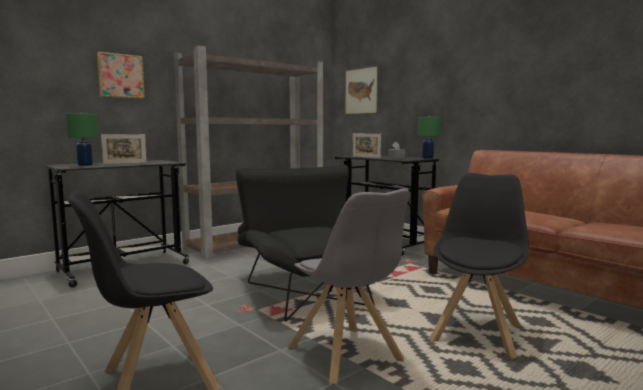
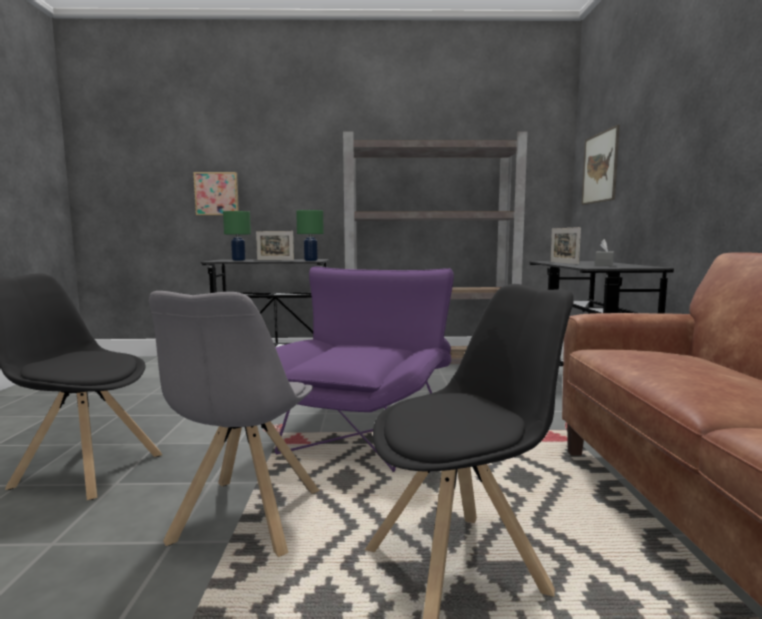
camera: 40 degrees right, 0 degrees up
picture [97,52,145,99] -> picture moved to [193,172,239,216]
black armchair [236,165,375,321] -> purple armchair [275,266,454,472]
green table lamp [417,116,440,159] -> green table lamp moved to [296,210,324,261]

